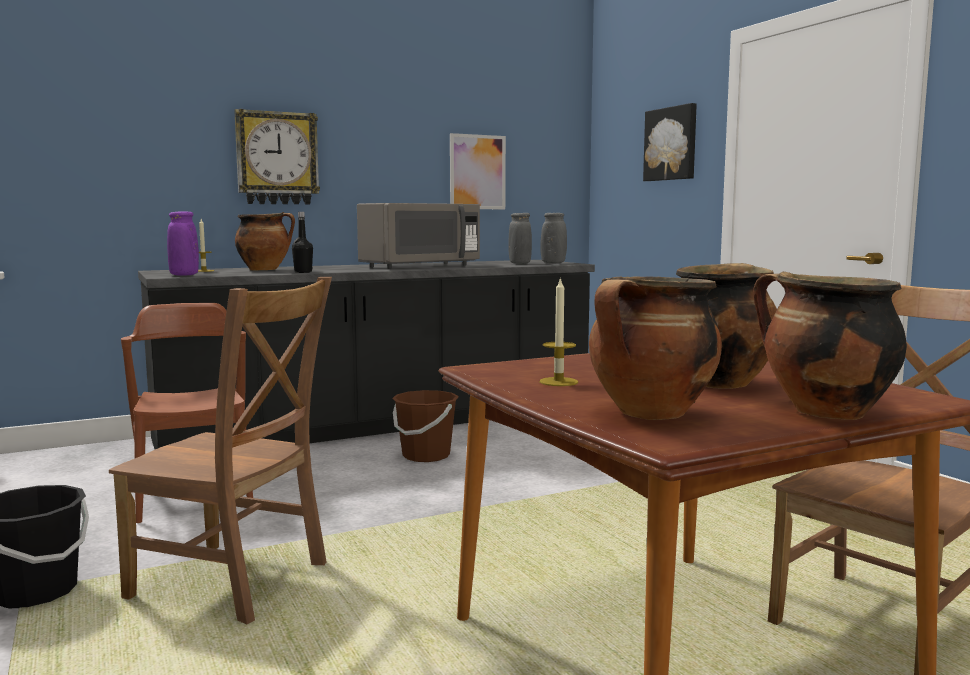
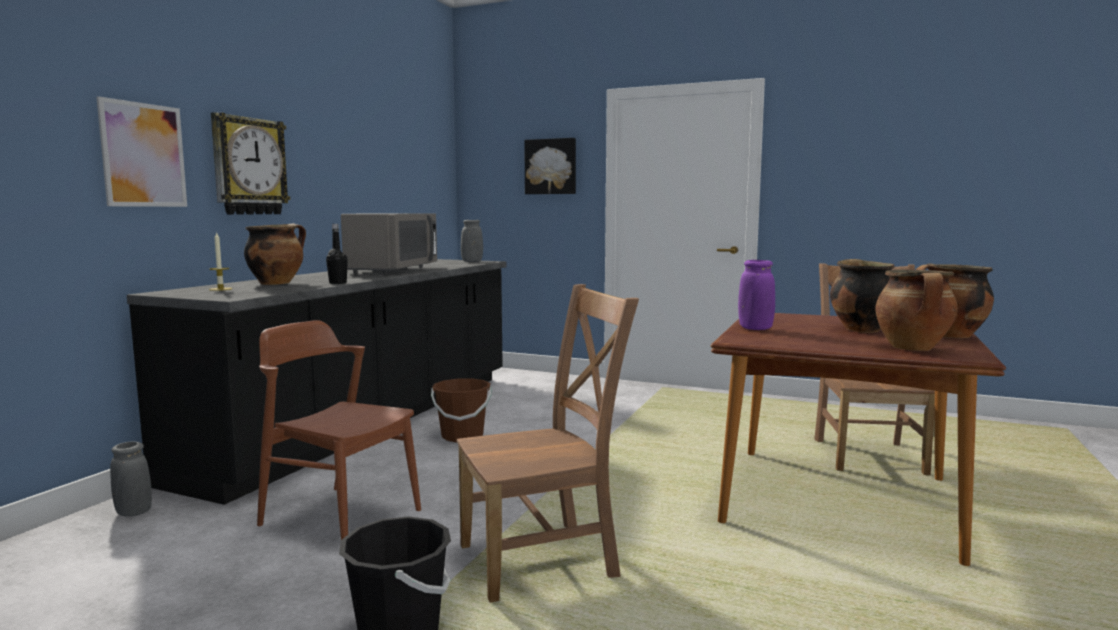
camera: 40 degrees left, 0 degrees up
purple vase [167,211,199,276] -> purple vase moved to [738,260,775,330]
picture [450,133,506,209] -> picture moved to [96,96,187,207]
grey vase [508,213,532,264] -> grey vase moved to [110,442,152,517]
candle [539,277,578,386] -> none

